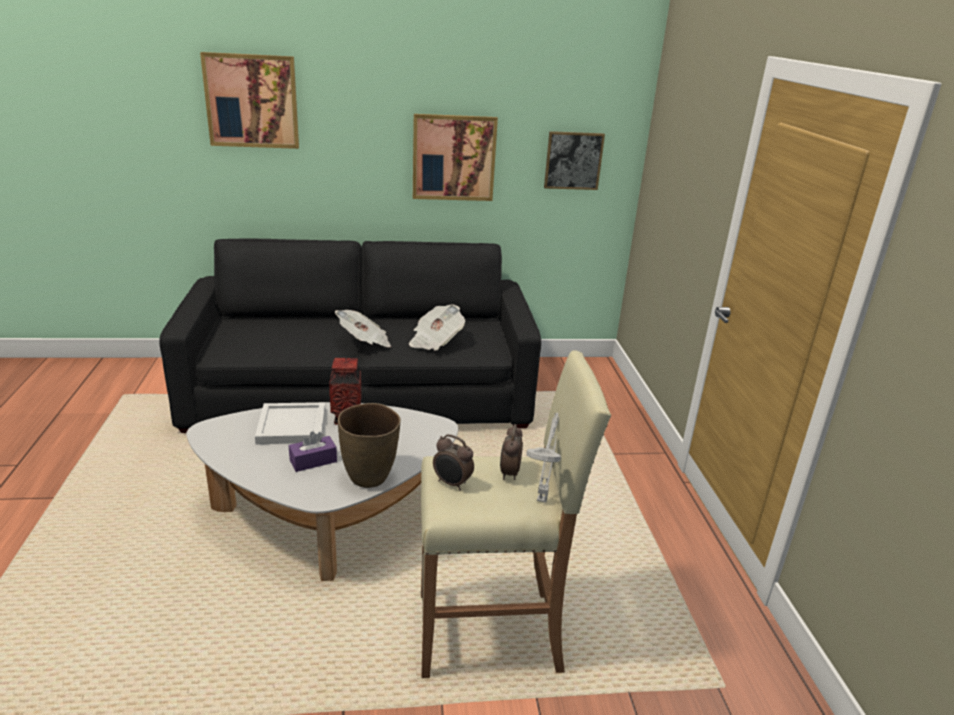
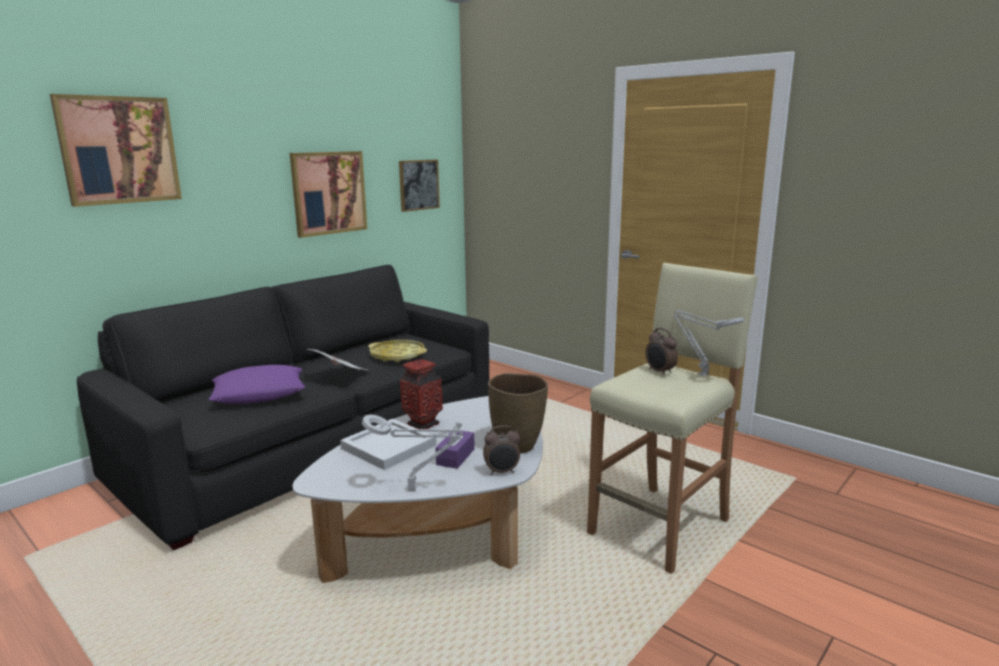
camera: 40 degrees left, 10 degrees down
newspaper [409,305,465,351] -> yellow tray [368,340,427,362]
alarm clock [433,434,474,490] -> alarm clock moved to [483,425,520,475]
none -> purple pillow [209,365,305,404]
none -> grey table lamp [362,414,463,491]

